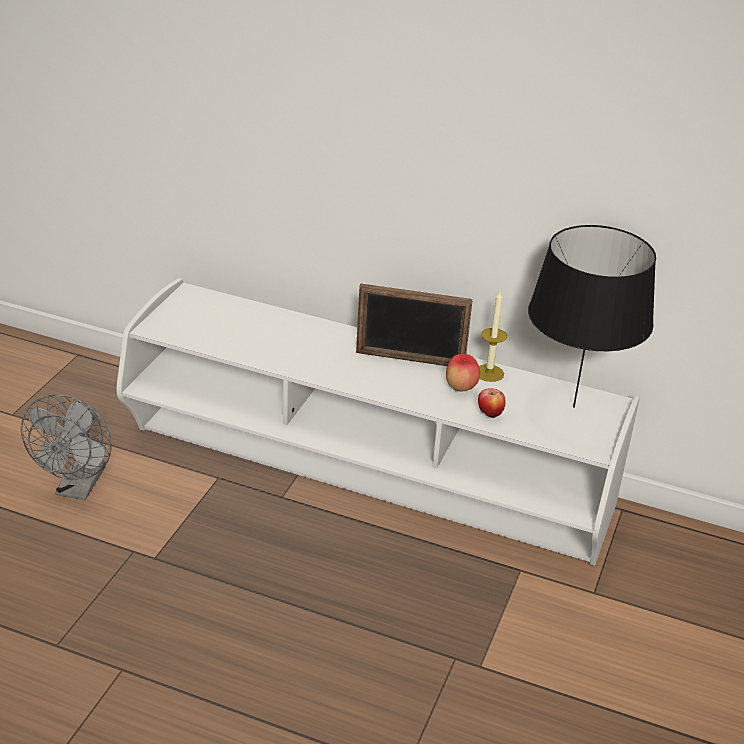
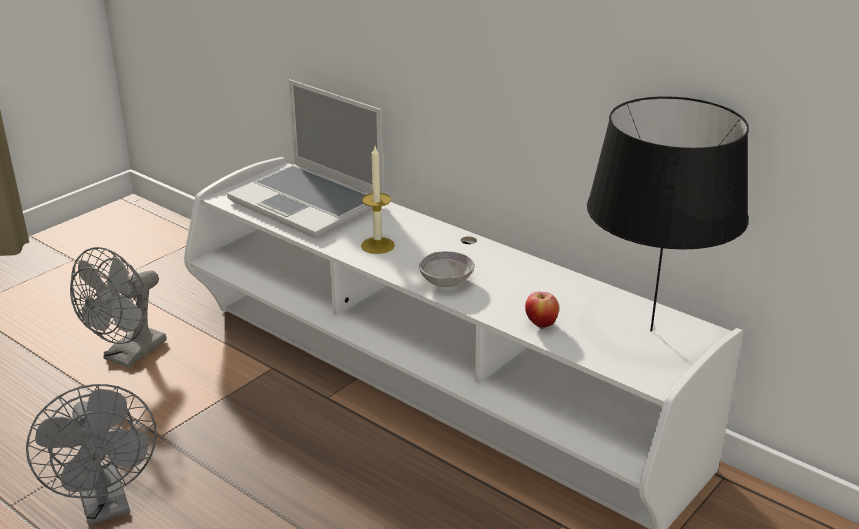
camera: 20 degrees right, 5 degrees down
picture frame [356,283,473,366] -> none
apple [446,354,480,392] -> none
candle [479,291,507,382] -> candle moved to [361,146,395,254]
none -> grey fan [26,384,157,525]
none -> laptop [227,79,384,238]
none -> grey bowl [419,251,475,287]

